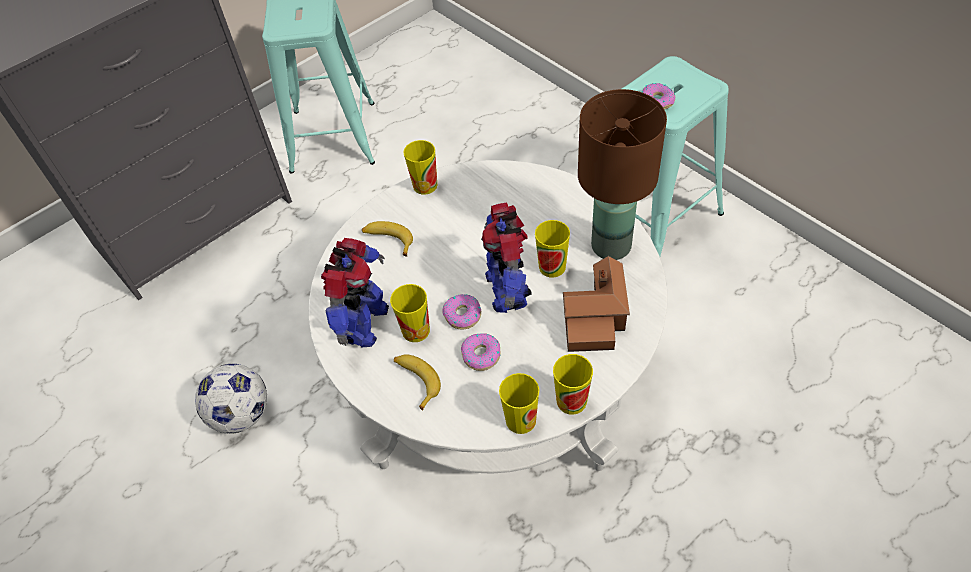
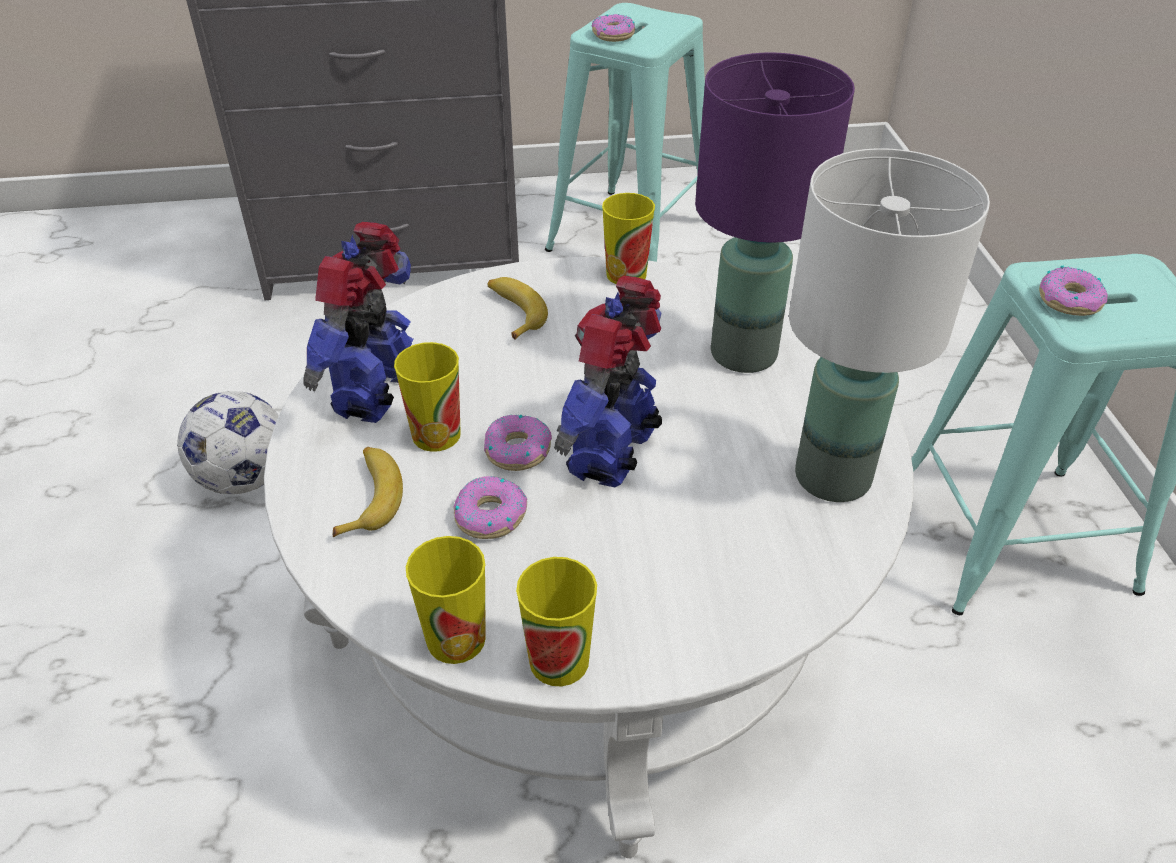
camera: 30 degrees right, 10 degrees down
toy robot [321,238,389,348] -> toy robot turned 150 degrees clockwise [303,222,414,423]
cup [535,220,570,278] -> none
toy house [563,256,630,352] -> none
brown table lamp [578,89,667,260] -> white table lamp [789,148,990,502]
none -> donut [592,14,635,42]
none -> purple table lamp [695,52,855,373]

